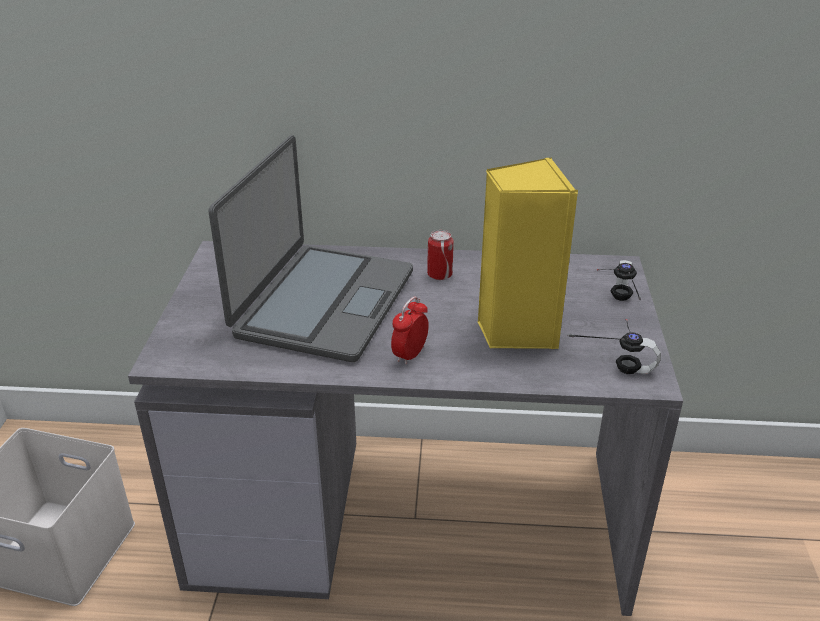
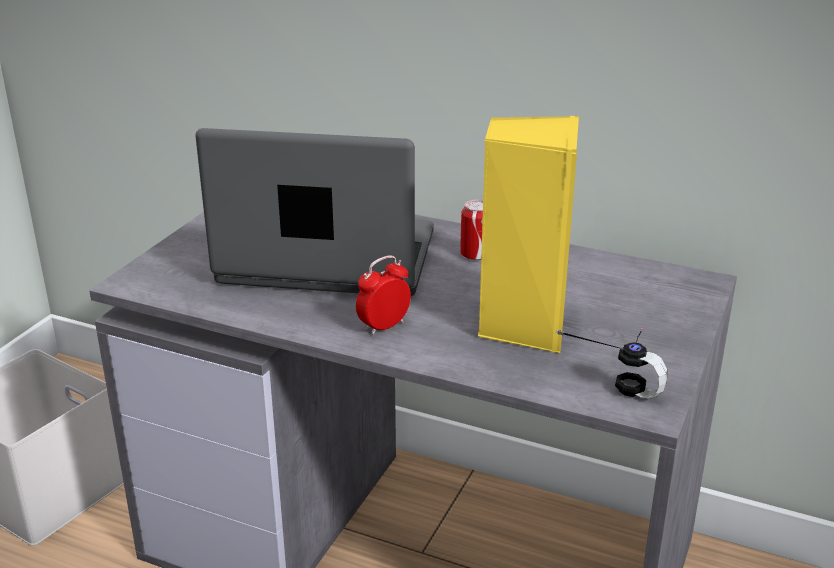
camera: 20 degrees right, 5 degrees down
laptop [208,135,413,362] -> laptop turned 120 degrees counterclockwise [195,128,434,296]
headphones [597,260,641,301] -> none

